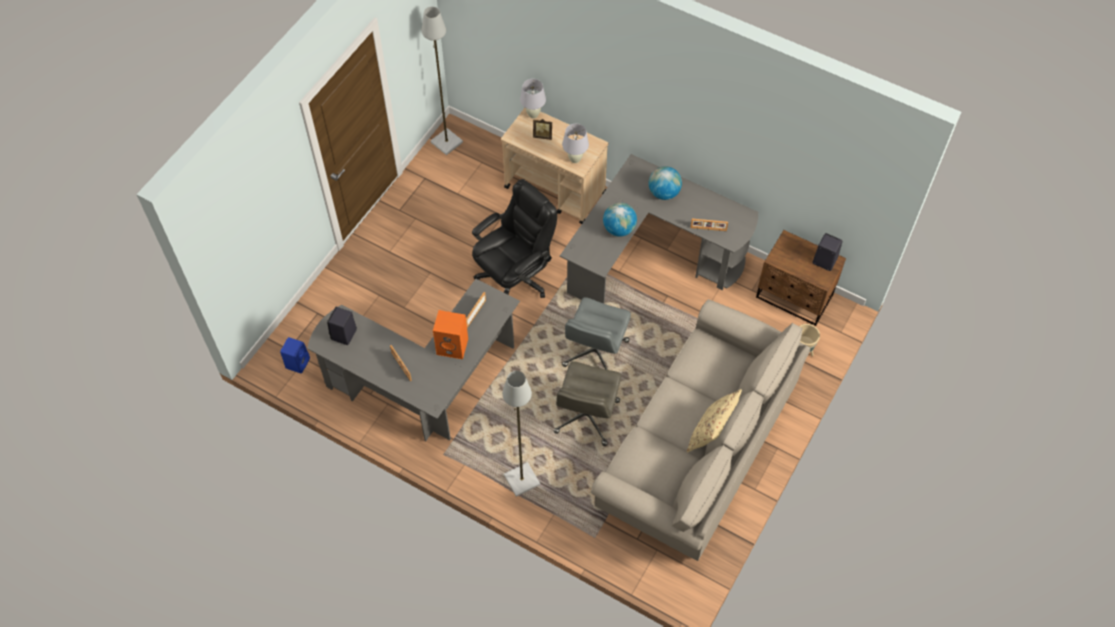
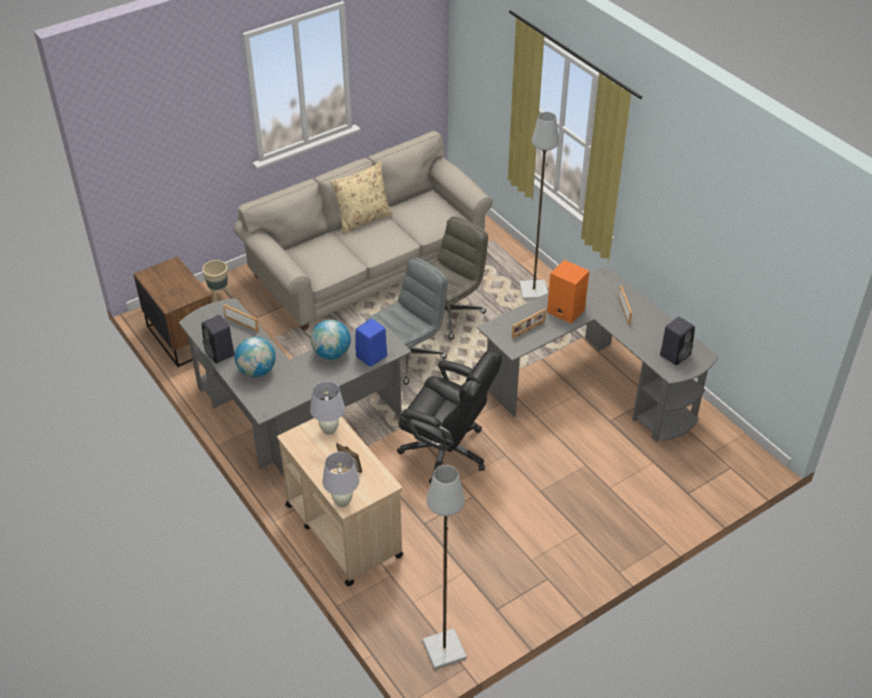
camera: 155 degrees left, 15 degrees down
blue speaker [280,337,310,373] -> blue speaker moved to [355,319,387,367]
black office chair [472,179,557,298] -> black office chair turned 135 degrees counterclockwise [397,350,502,485]
black speaker [812,233,842,271] -> black speaker moved to [202,315,235,363]

